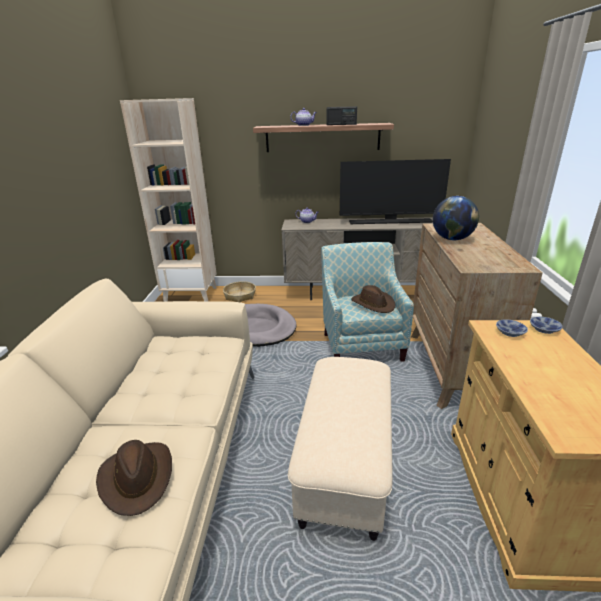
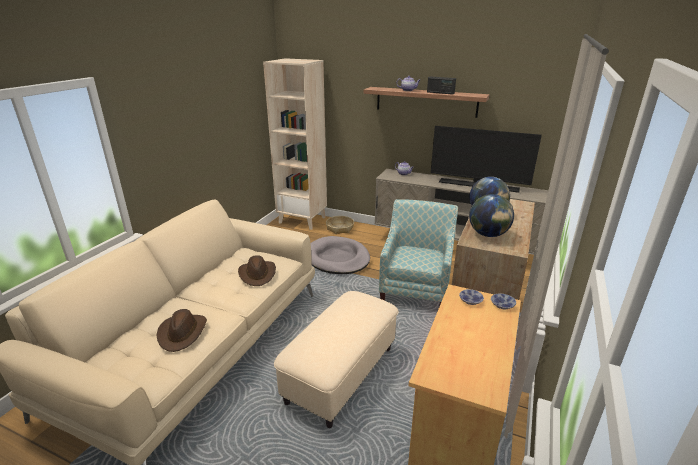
camera: 20 degrees right, 0 degrees up
brown hat [351,285,396,313] -> brown hat moved to [238,255,276,286]
none -> globe [469,194,514,237]

